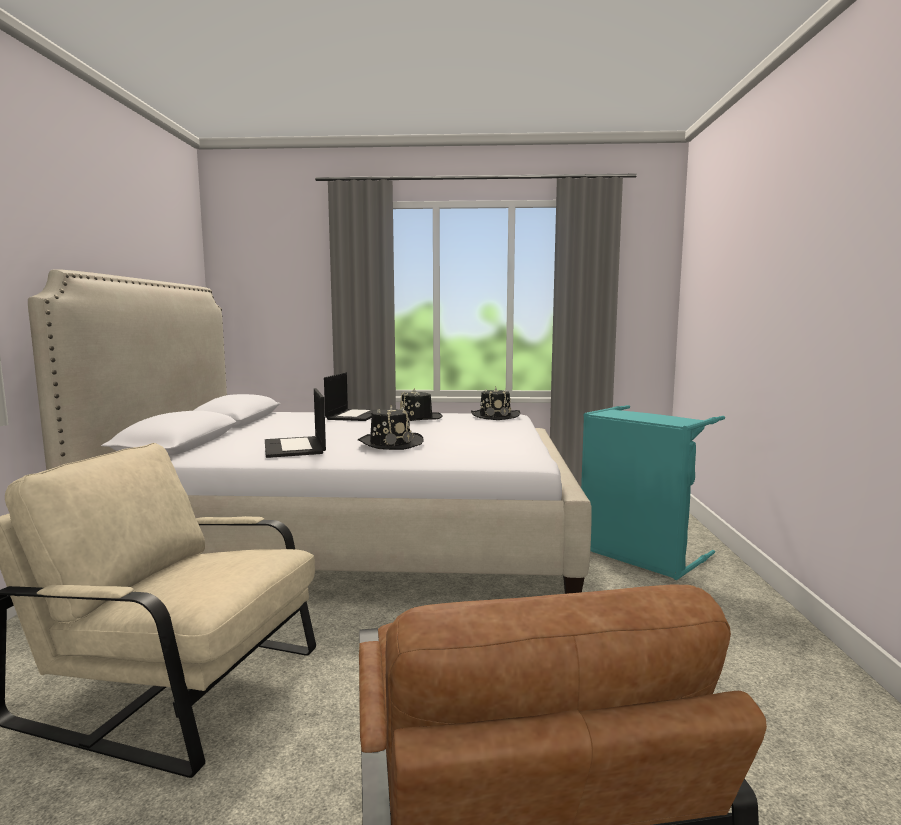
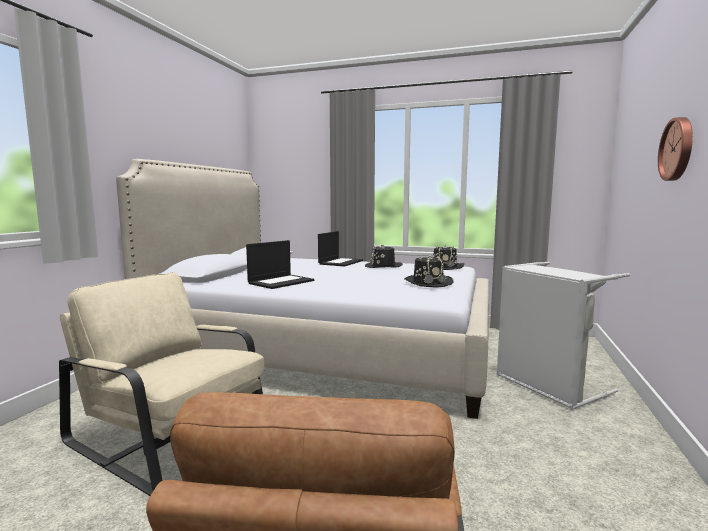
camera: 15 degrees right, 0 degrees up
laptop [265,388,326,458] -> laptop turned 135 degrees counterclockwise [246,240,314,289]
black hat [358,405,424,450] -> black hat moved to [404,256,454,288]
turquoise laundry basket [581,405,725,580] -> grey laundry basket [497,262,630,410]
none -> wall clock [658,117,693,181]

